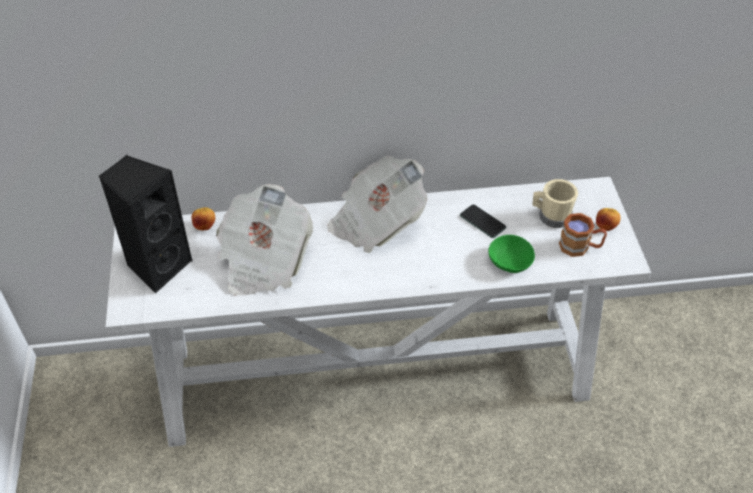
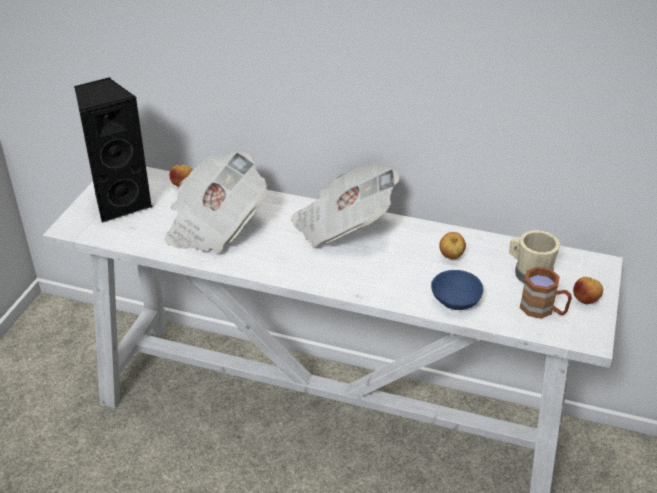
camera: 25 degrees right, 10 degrees down
phone [460,204,506,238] -> apple [439,232,466,259]
green bowl [488,235,535,273] -> blue bowl [431,270,483,310]

